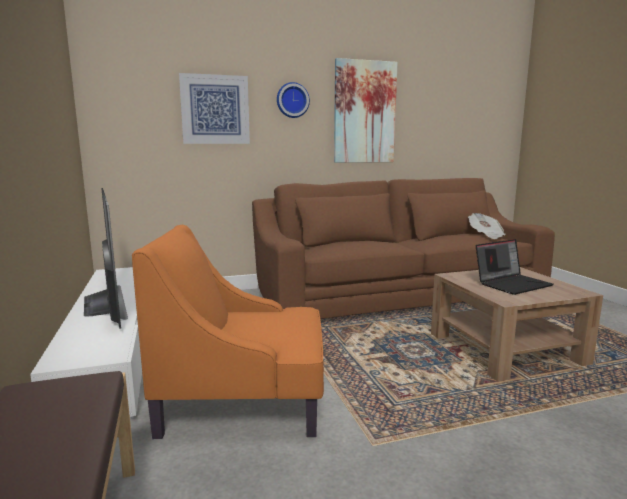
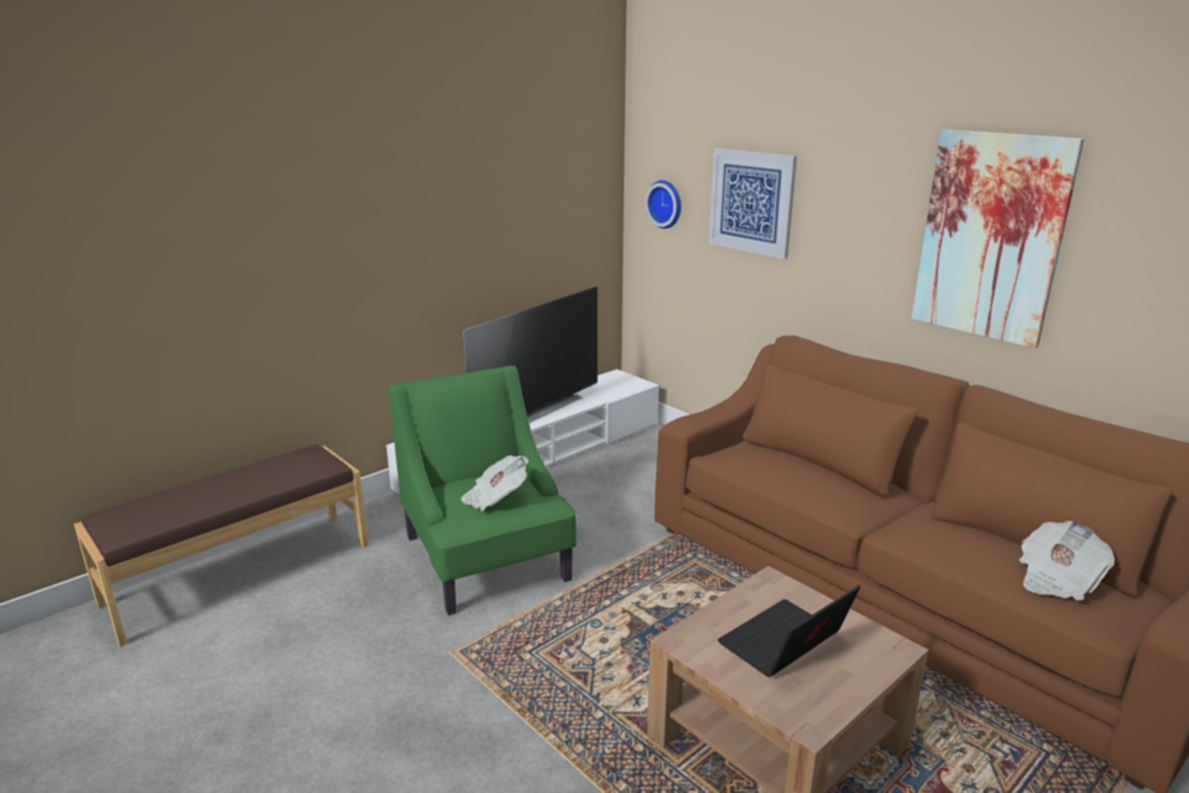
camera: 65 degrees right, 10 degrees up
orange armchair [132,225,324,439] -> green armchair [389,366,577,616]
wall clock [277,82,310,118] -> wall clock moved to [645,180,681,229]
laptop [476,239,554,295] -> laptop turned 105 degrees clockwise [717,585,861,677]
none -> newspaper [461,455,529,511]

